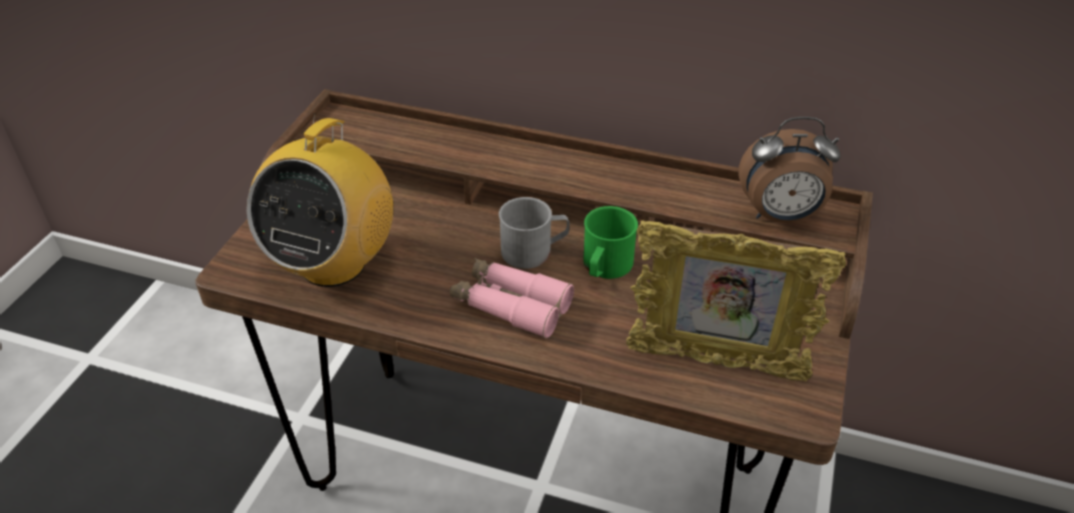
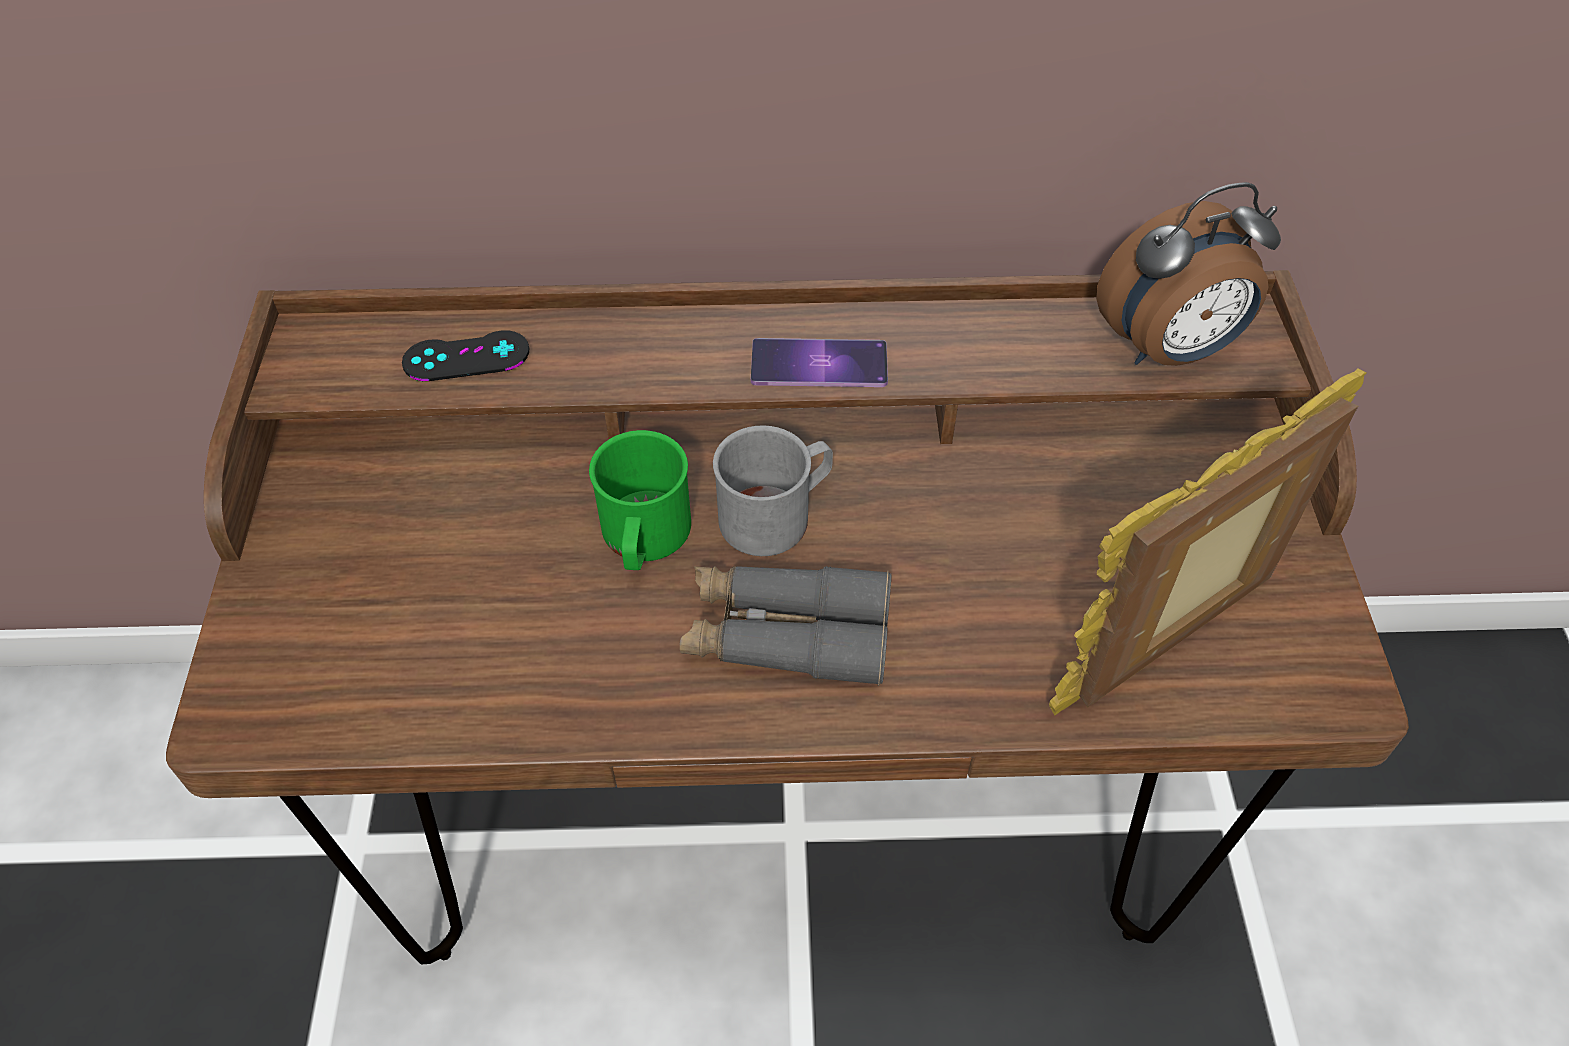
camera: 20 degrees left, 10 degrees up
radio [247,113,393,287] -> none
pink binoculars [450,258,574,338] -> grey binoculars [680,566,891,686]
green mug [583,206,638,279] -> green mug moved to [589,430,691,570]
picture frame [626,220,846,381] -> picture frame turned 150 degrees clockwise [1049,369,1367,715]
none -> black game controller [402,330,529,381]
none -> phone [751,338,888,387]

